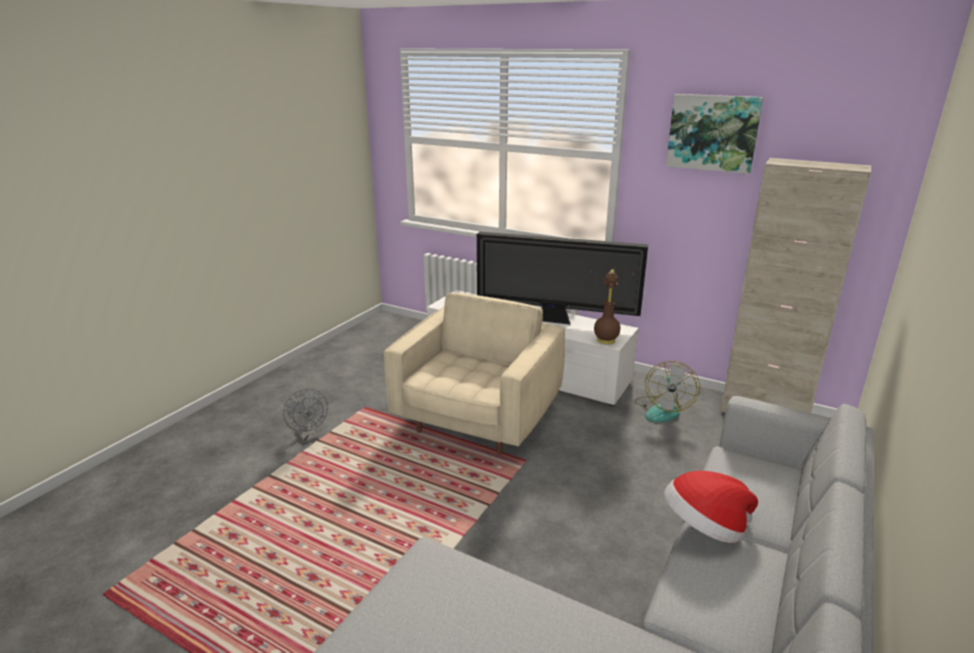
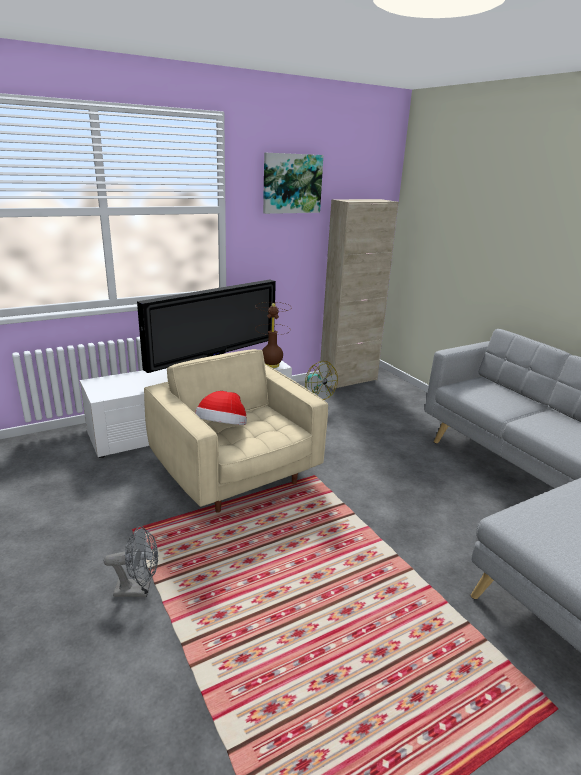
camera: 60 degrees left, 0 degrees up
hat [664,471,758,543] -> hat moved to [195,391,247,425]

